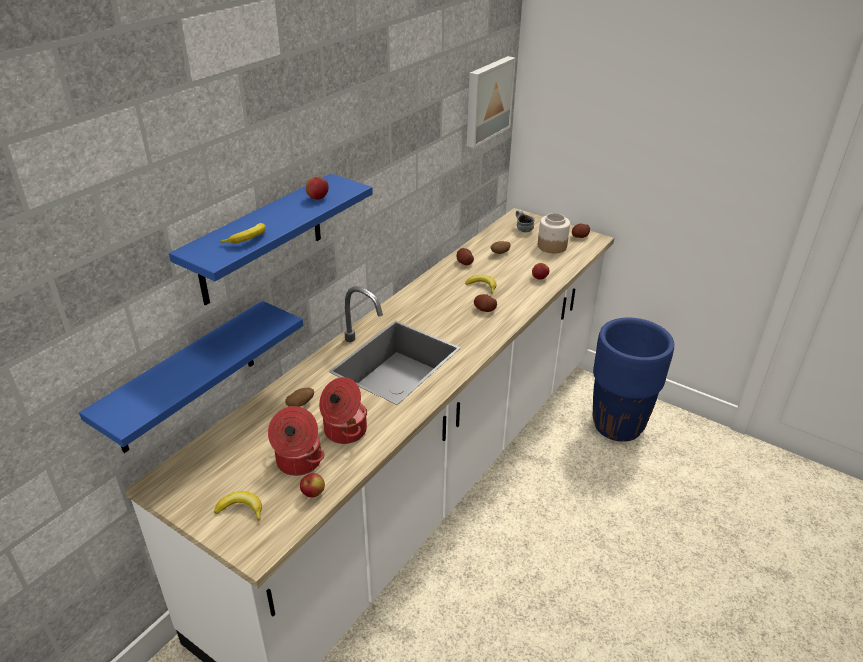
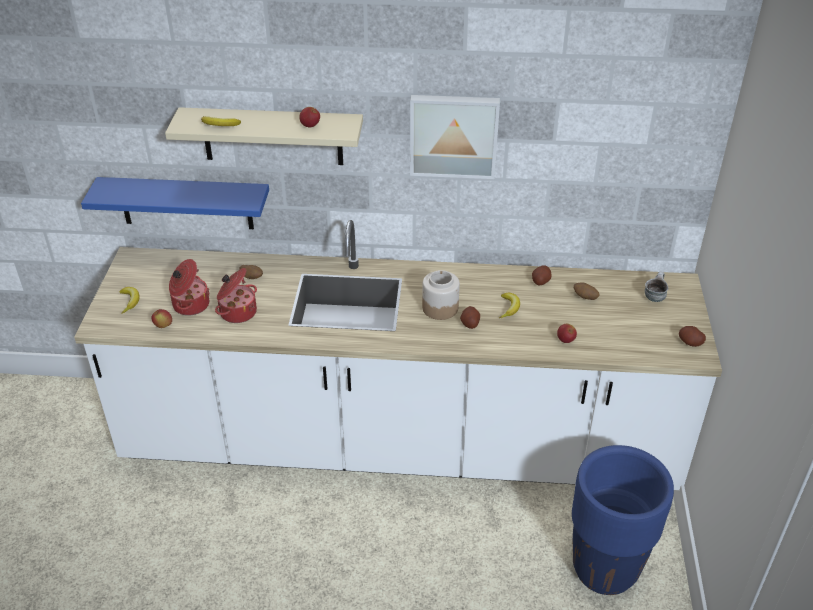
camera: 60 degrees right, 5 degrees up
blue shelf [169,174,373,305] -> beige shelf [165,107,363,165]
picture [467,56,516,148] -> picture moved to [410,95,500,179]
jar [538,213,570,253] -> jar moved to [422,270,460,320]

